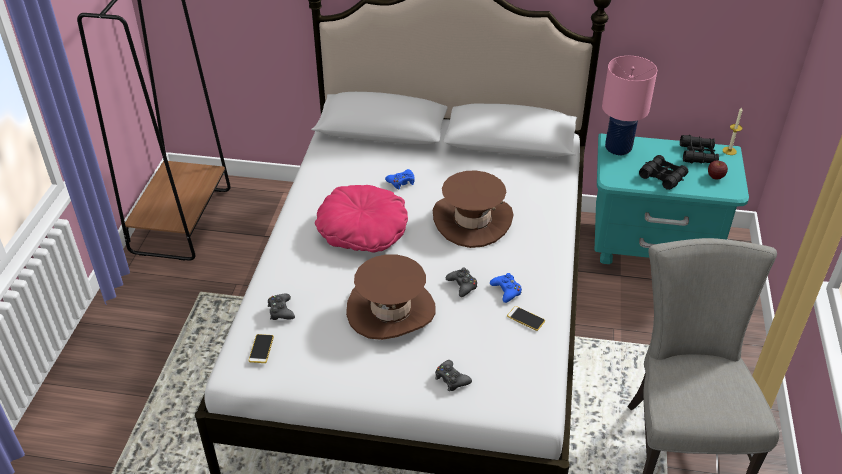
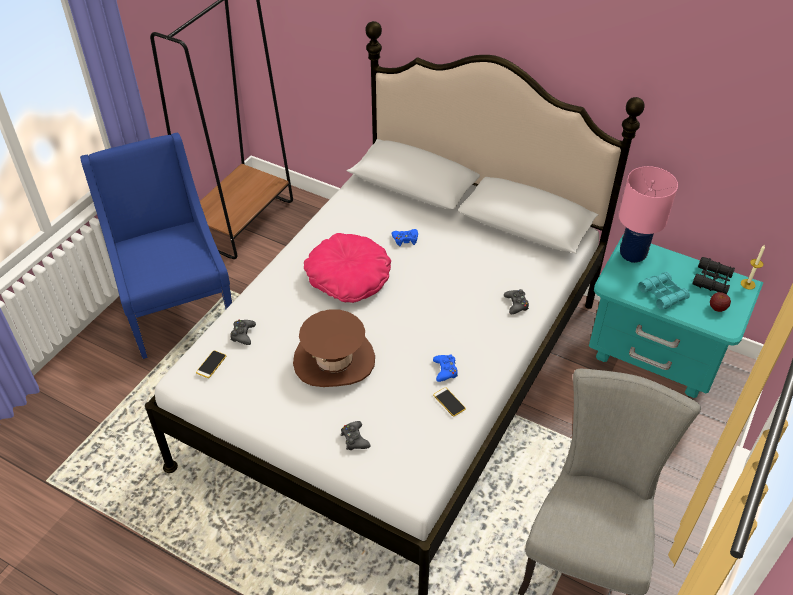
camera: 20 degrees right, 5 degrees up
brown hat [433,170,514,248] -> none
black game controller [446,267,477,297] -> black game controller moved to [504,289,529,314]
black binoculars [639,155,688,190] -> turquoise binoculars [638,272,690,310]
none -> blue armchair [80,133,232,359]

